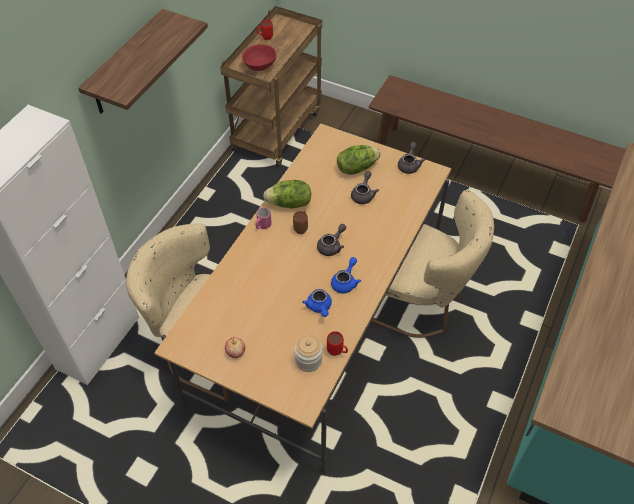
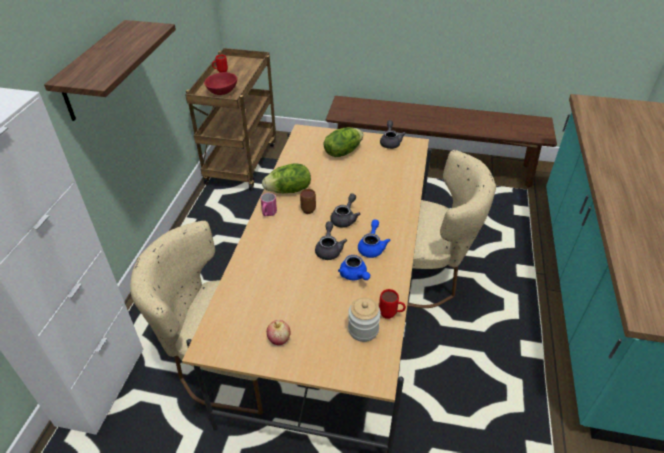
camera: 15 degrees left, 10 degrees down
grey teapot [351,171,379,204] -> grey teapot moved to [315,221,347,260]

